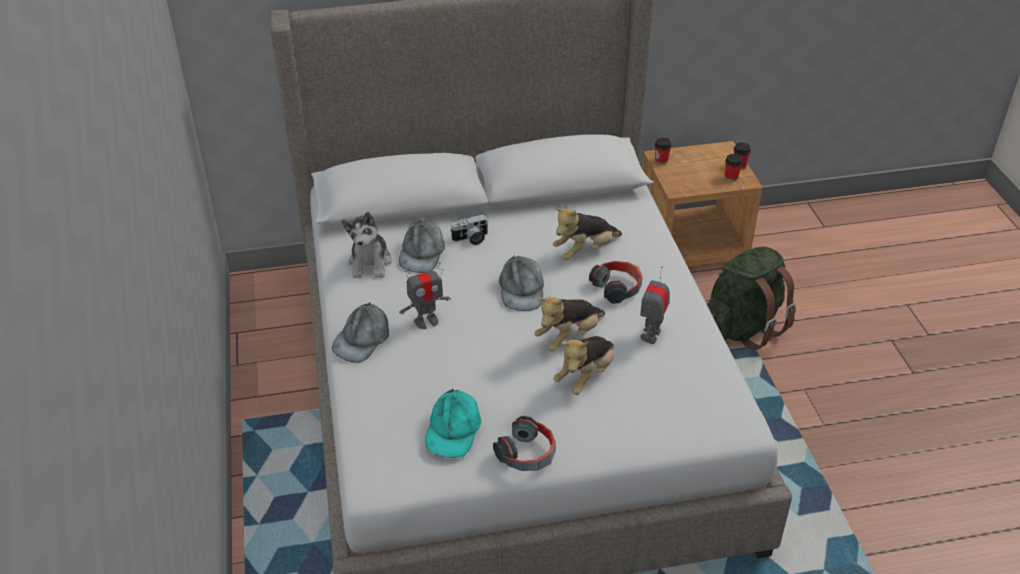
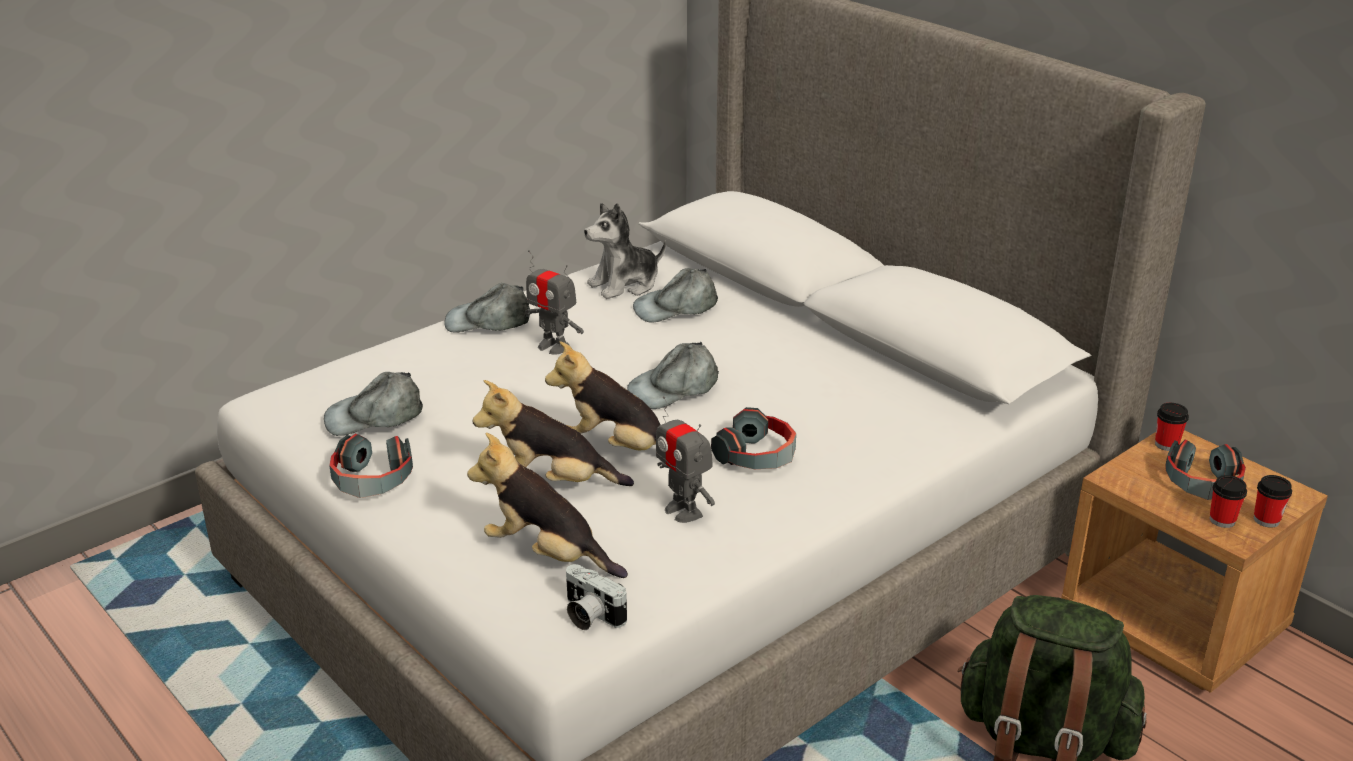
camera: 60 degrees right, 10 degrees down
turquoise cap [425,389,481,458] -> grey cap [324,372,423,436]
camera [451,214,488,245] -> camera moved to [566,564,627,630]
plush toy [553,208,622,260] -> plush toy moved to [467,433,628,578]
toy robot [640,267,670,344] -> toy robot turned 120 degrees counterclockwise [656,396,715,523]
none -> headphones [1166,440,1246,500]

